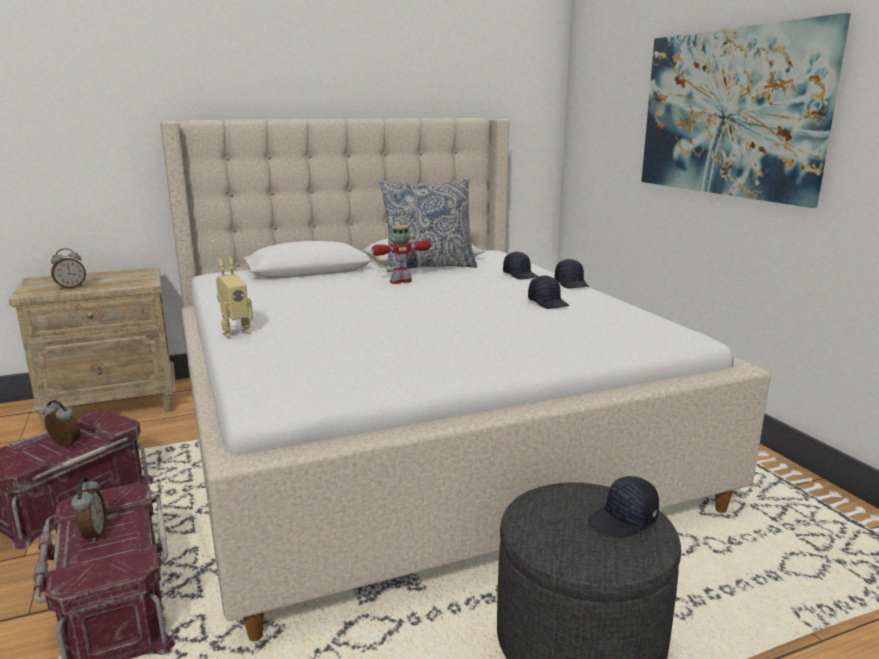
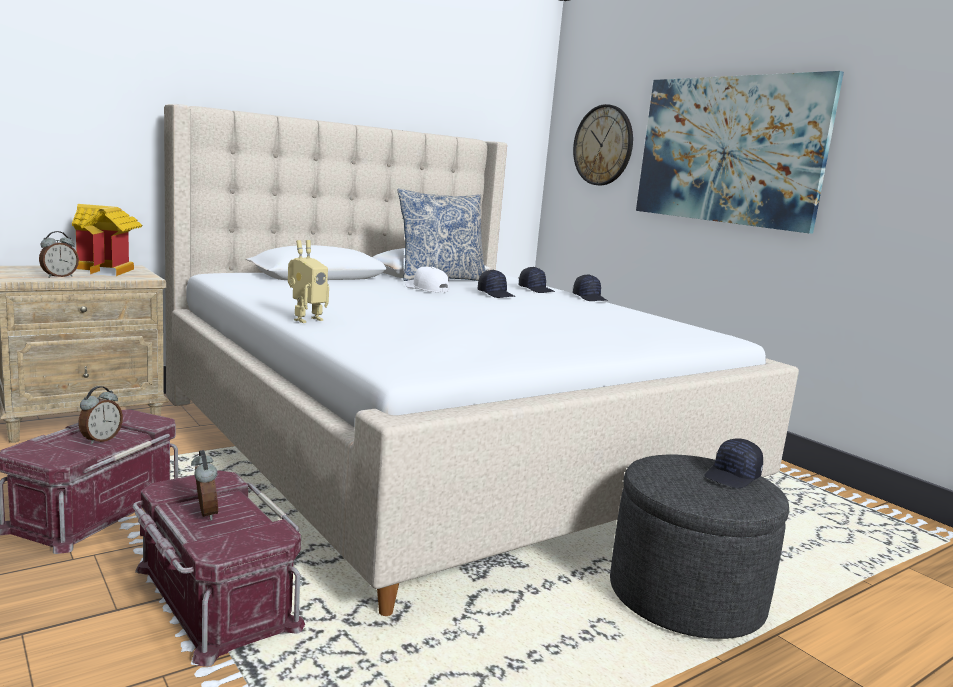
camera: 15 degrees left, 5 degrees down
alarm clock [43,400,81,446] -> alarm clock turned 105 degrees clockwise [78,386,123,445]
toy robot [371,225,431,284] -> white cap [405,267,450,293]
black cap [528,275,569,309] -> black cap moved to [478,270,515,298]
none -> toy house [72,204,142,276]
none -> wall clock [573,104,633,185]

